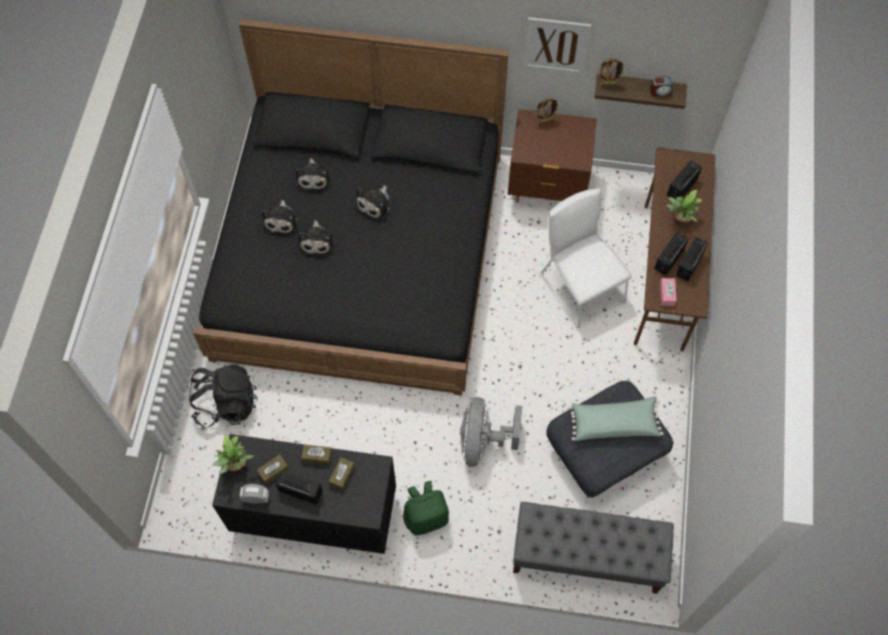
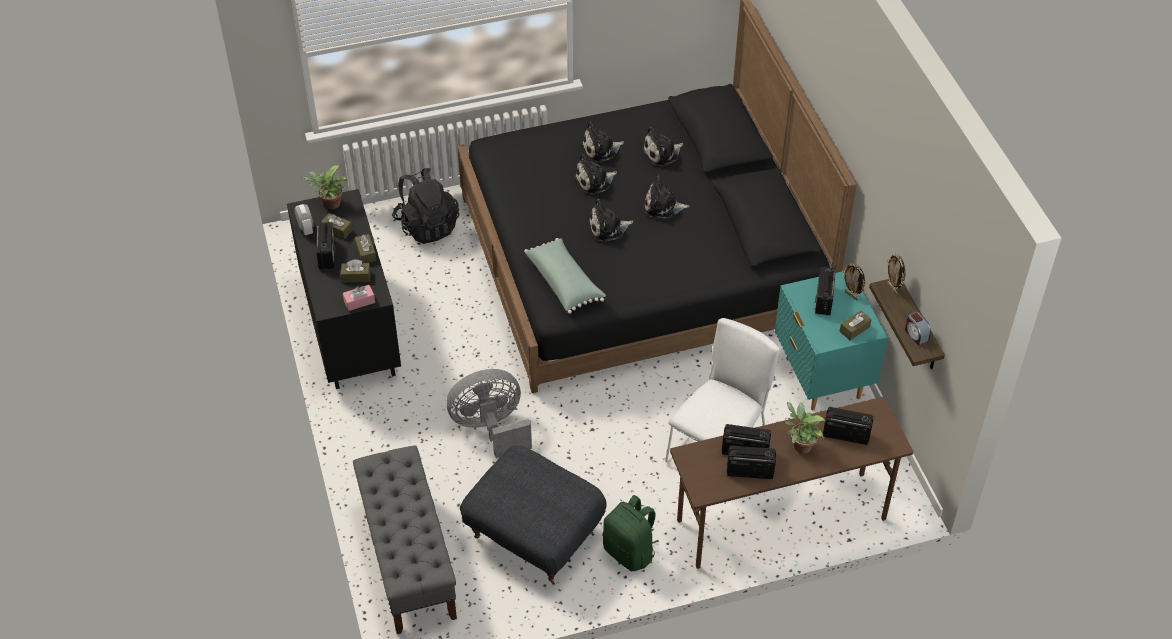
camera: 65 degrees right, 15 degrees down
green backpack [403,481,449,536] -> green backpack moved to [603,495,659,571]
brown nightstand [508,109,597,203] -> turquoise nightstand [775,271,888,410]
picture [523,17,591,75] -> none
green pillow [569,397,664,441] -> green pillow moved to [524,238,606,314]
pink tissue box [660,278,677,306] -> pink tissue box moved to [343,285,375,311]
none -> plush toy [589,199,633,242]
none -> radio [815,267,836,315]
none -> brown tissue box [840,311,872,340]

